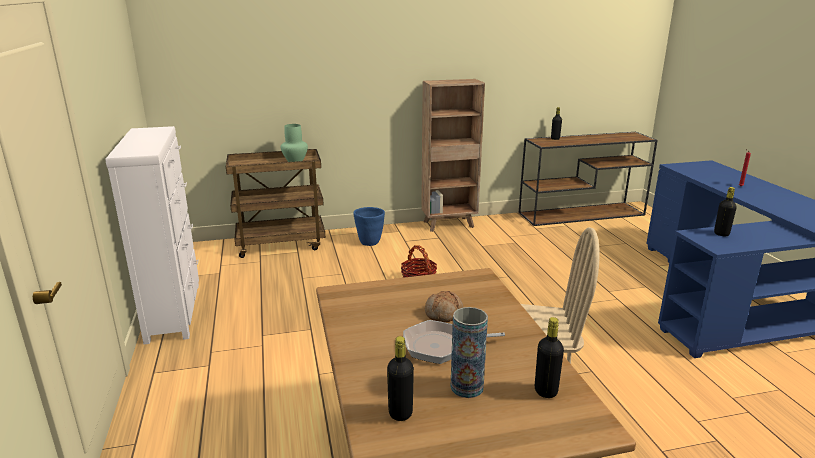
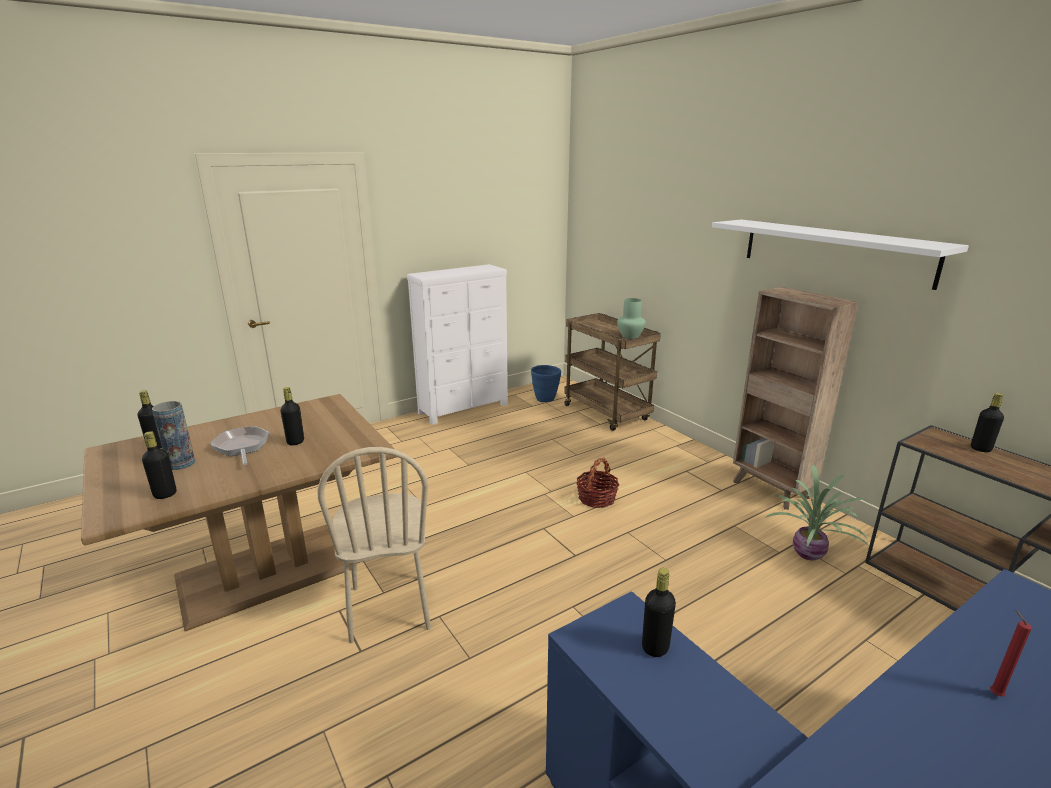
camera: 70 degrees right, 0 degrees up
blue planter [354,207,385,246] -> blue planter moved to [531,365,561,402]
bread [425,291,463,323] -> black bottle [280,387,304,445]
none -> white shelf [712,219,969,290]
none -> potted plant [765,465,869,561]

